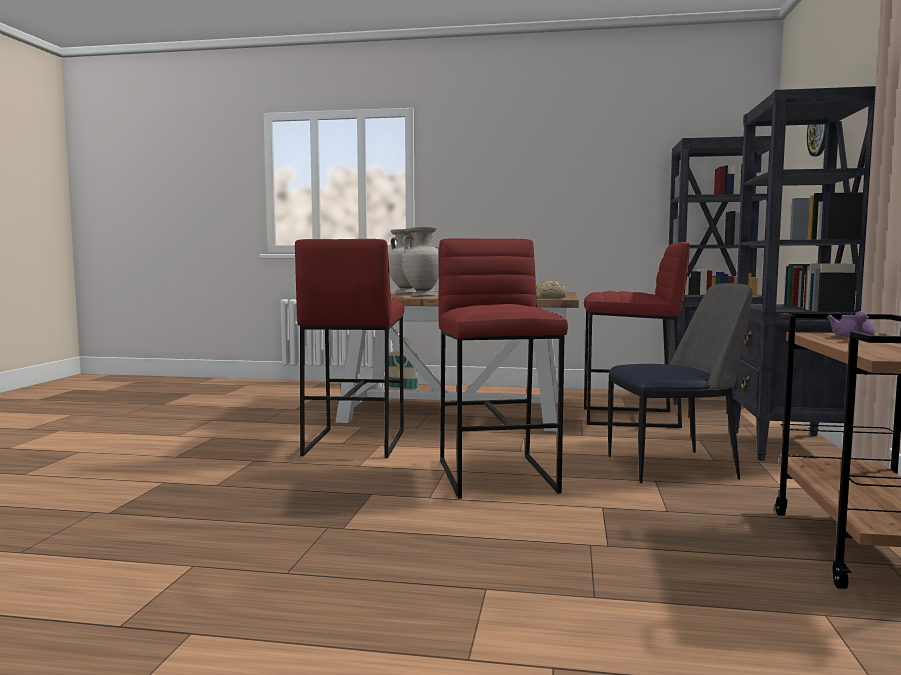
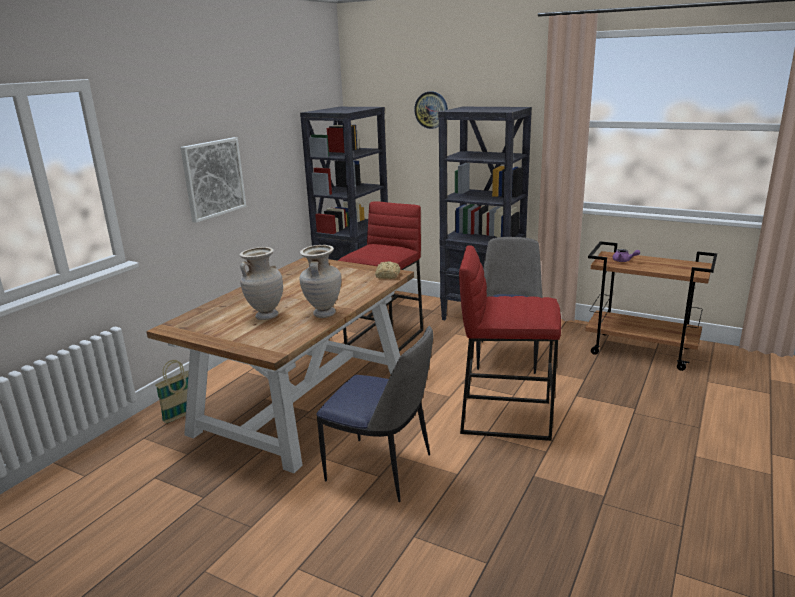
camera: 70 degrees left, 15 degrees up
red stool [295,239,404,458] -> chair [316,326,433,502]
none -> picture [180,137,246,223]

